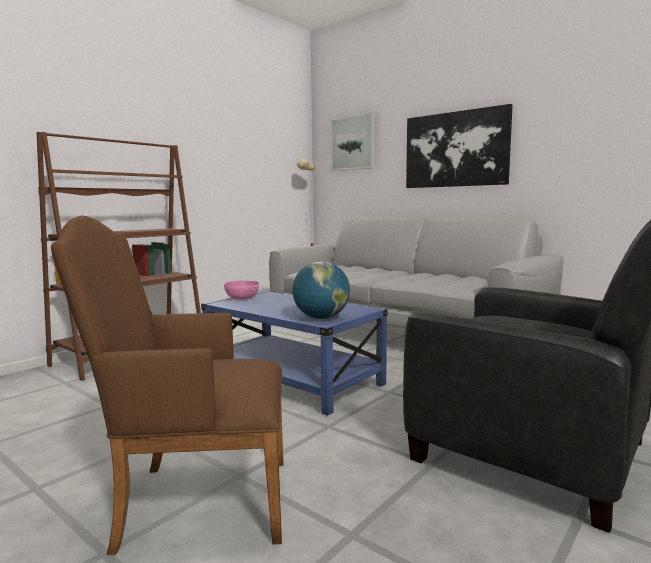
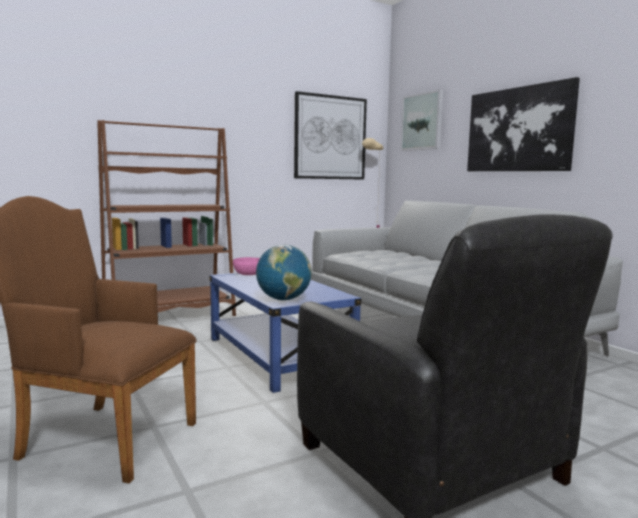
camera: 20 degrees right, 0 degrees up
none -> picture [294,91,367,180]

